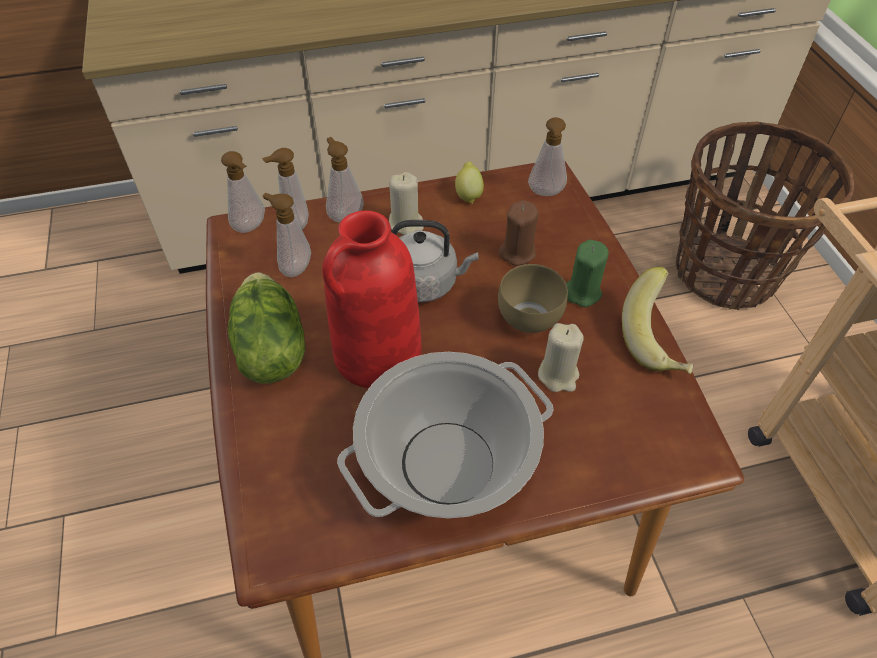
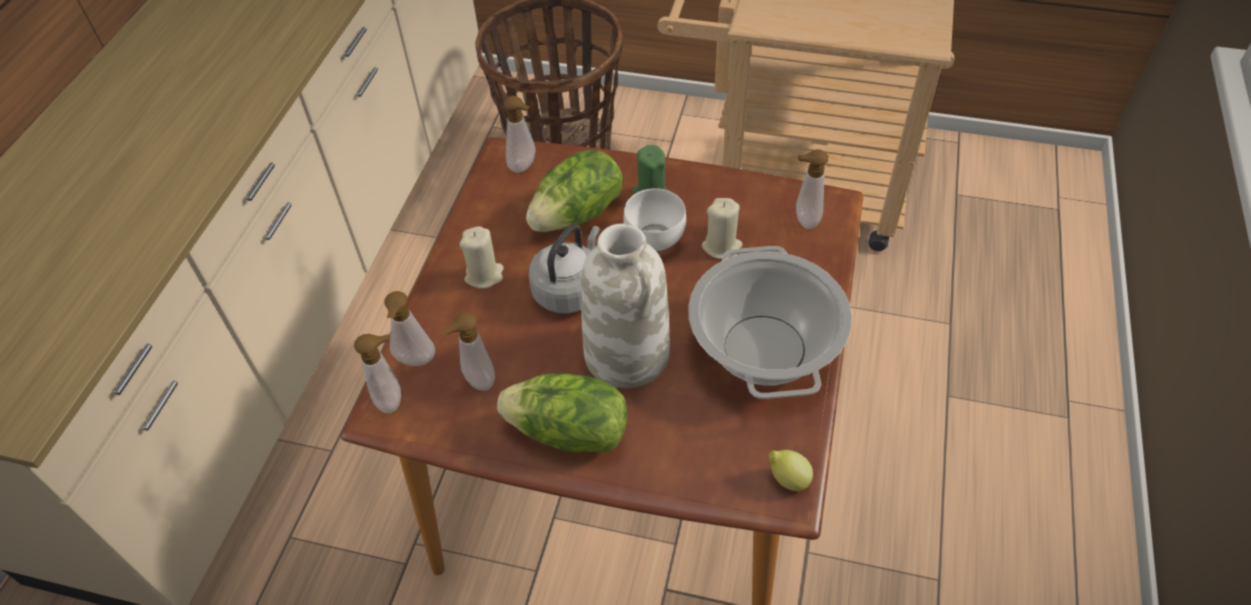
camera: 60 degrees left, 0 degrees up
red vase [322,210,422,388] -> white vase [581,223,670,388]
soap dispenser [326,137,364,222] -> soap dispenser moved to [796,149,829,229]
lemon [455,161,484,204] -> lemon moved to [768,450,813,491]
brown bowl [498,264,568,333] -> white bowl [623,188,686,251]
brown candle [499,200,539,266] -> lettuce [526,150,623,232]
banana [622,267,693,374] -> none

